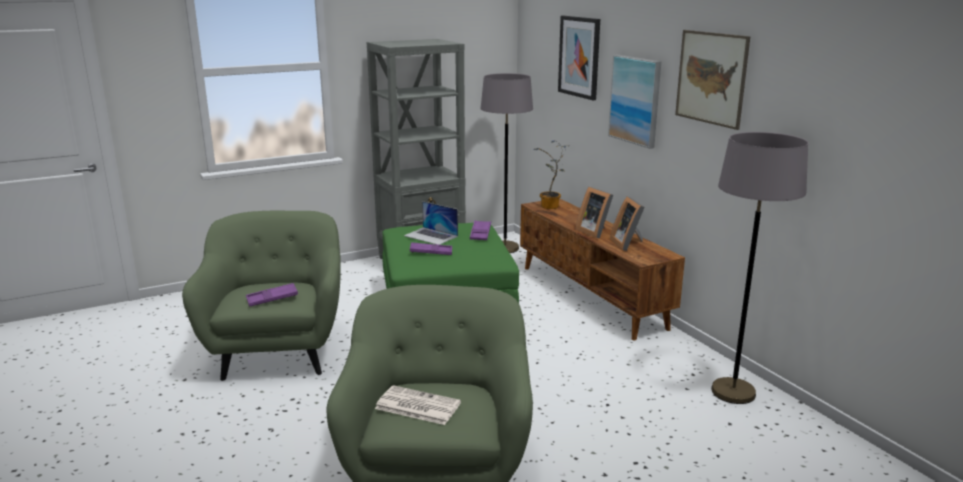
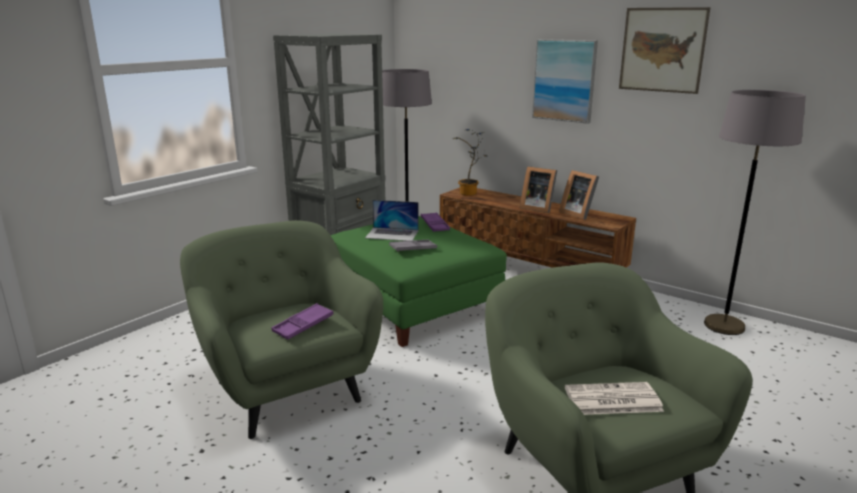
camera: 25 degrees left, 0 degrees up
purple tray [410,242,452,255] -> grey tray [389,240,437,252]
picture [558,16,600,101] -> none

